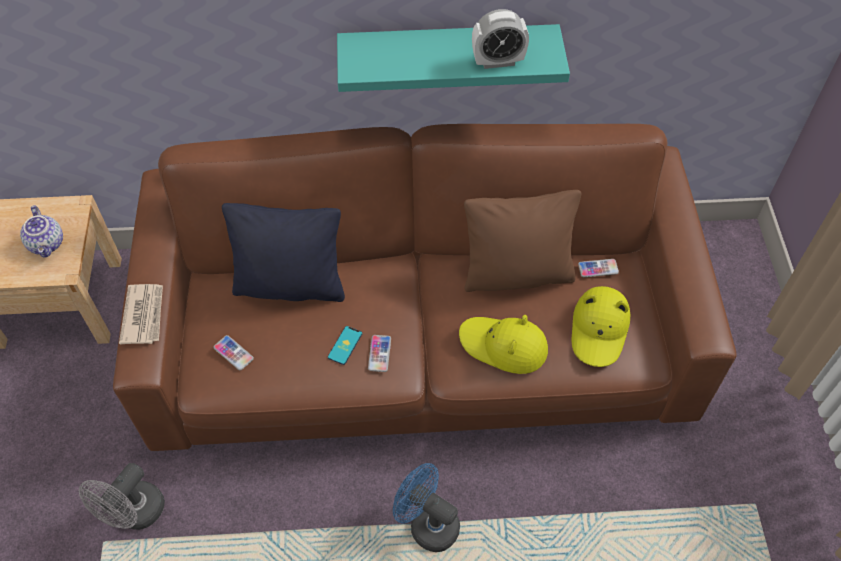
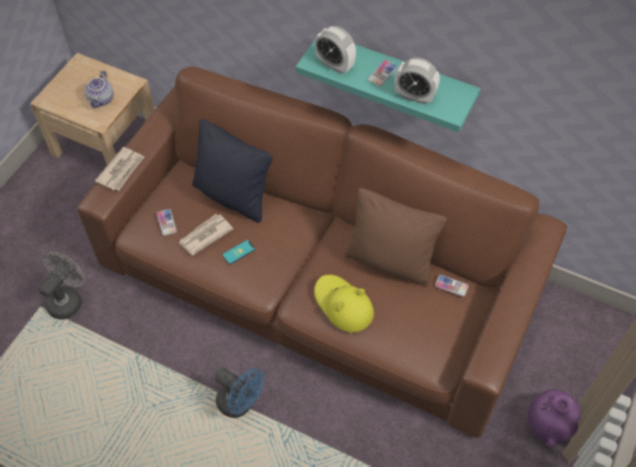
camera: 30 degrees right, 0 degrees up
grey fan [79,463,165,530] -> grey fan turned 150 degrees clockwise [38,252,85,320]
phone [368,335,391,372] -> phone moved to [368,60,398,86]
blue fan [393,463,460,552] -> blue fan turned 150 degrees clockwise [215,368,264,418]
yellow hat [571,286,630,367] -> none
none -> newspaper [178,214,233,255]
none -> alarm clock [315,26,356,74]
none -> purple vase [528,389,581,448]

